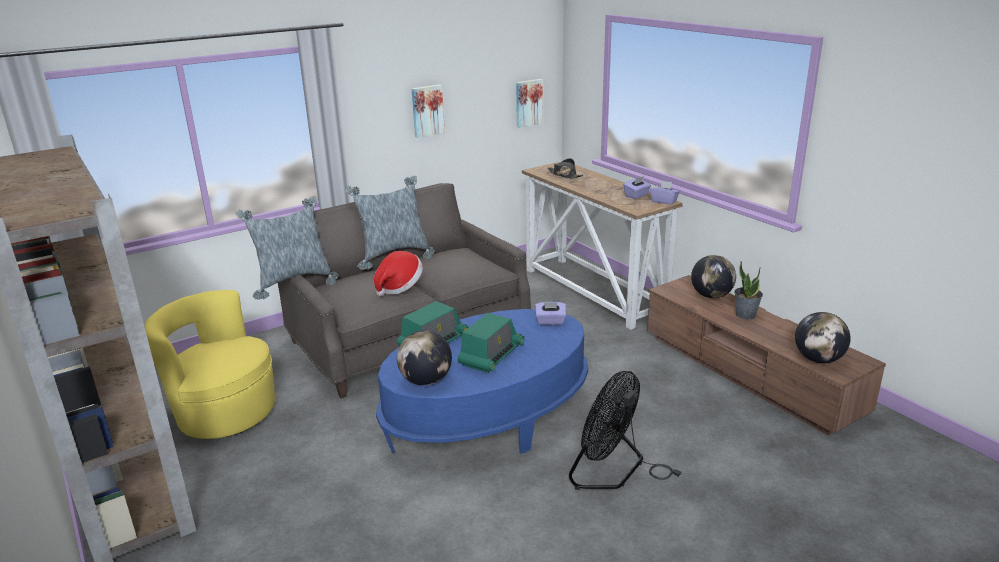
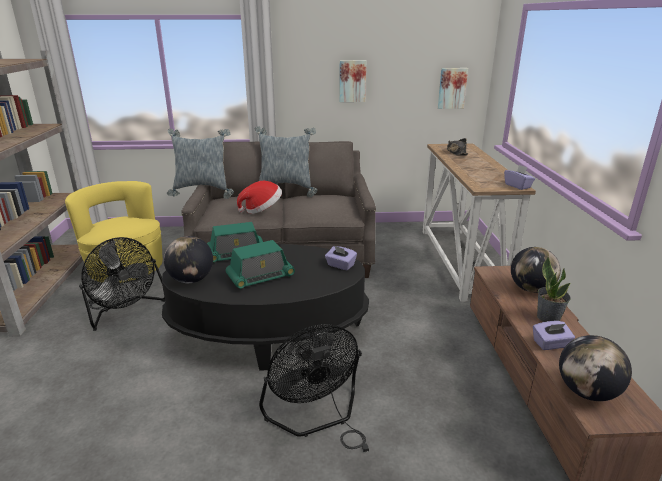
camera: 30 degrees right, 0 degrees up
blue coffee table [376,309,588,454] -> black coffee table [162,244,369,371]
purple tissue box [623,176,651,199] -> purple tissue box moved to [533,321,575,350]
none -> black fan [79,237,165,331]

